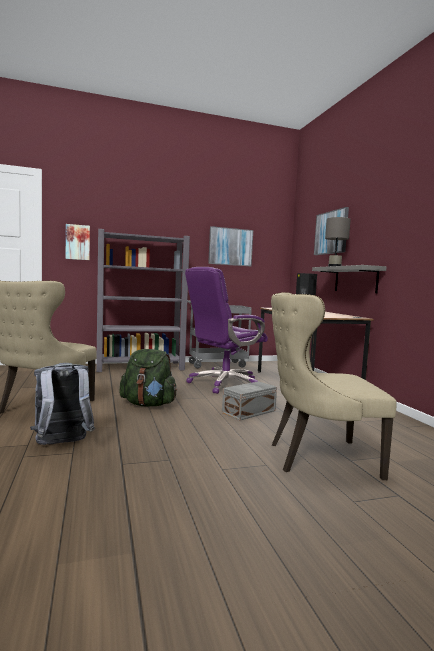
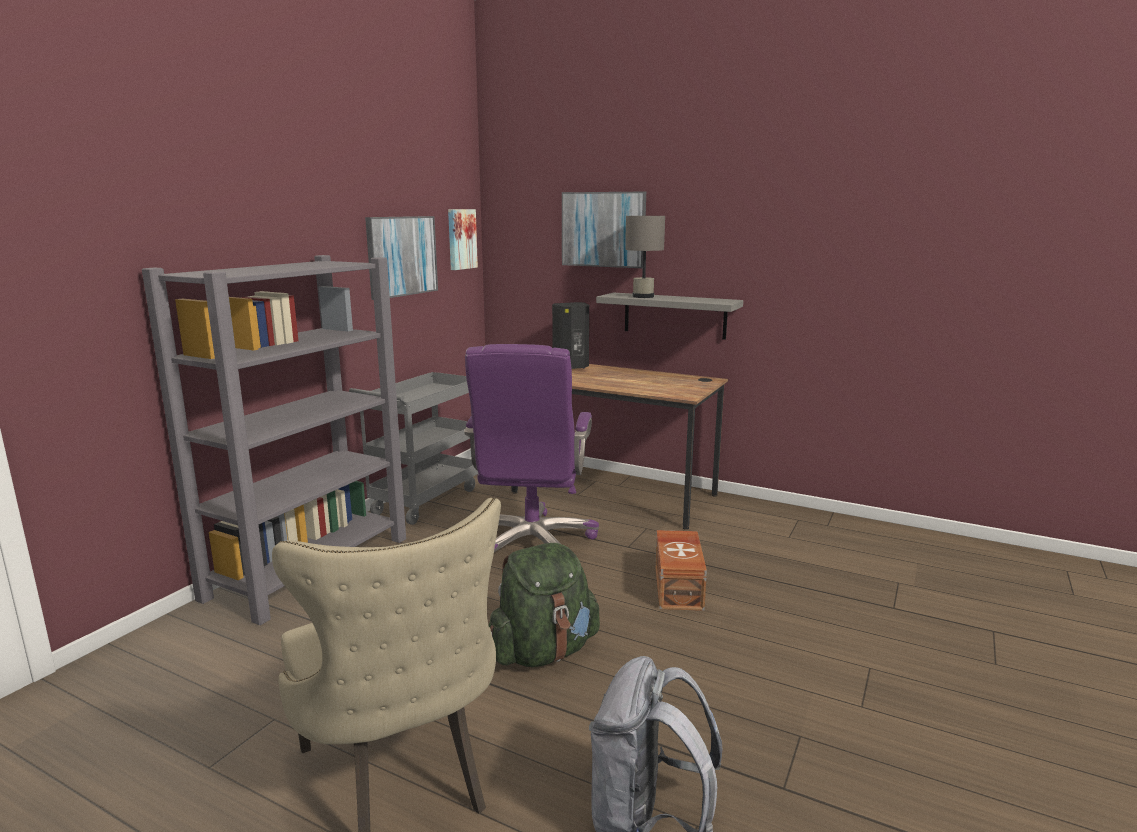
camera: 45 degrees left, 10 degrees up
picture [66,224,90,260] -> picture moved to [448,209,478,270]
grey storage box [222,381,277,421] -> brown storage box [655,530,707,611]
beige chair [271,292,396,480] -> none

